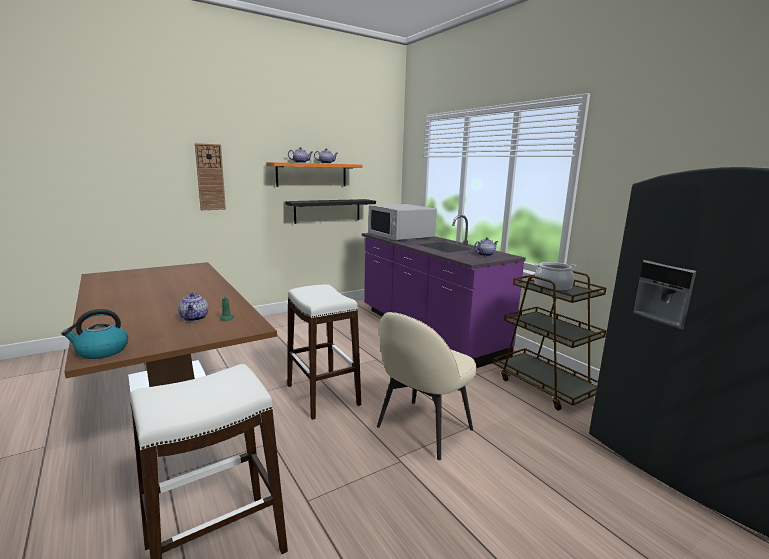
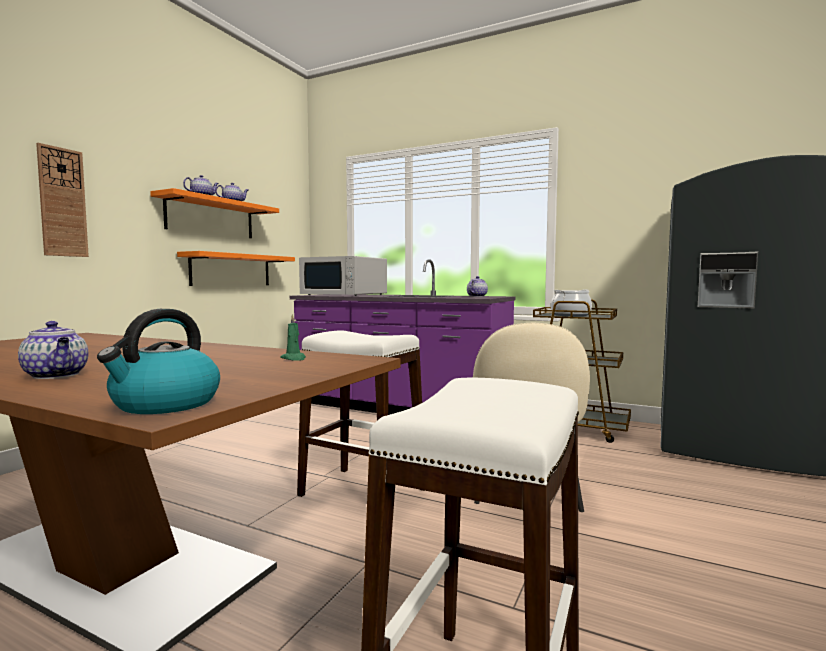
camera: 30 degrees left, 10 degrees down
teapot [178,293,208,321] -> teapot moved to [18,321,88,379]
black shelf [285,199,376,224] -> orange shelf [177,251,295,286]

